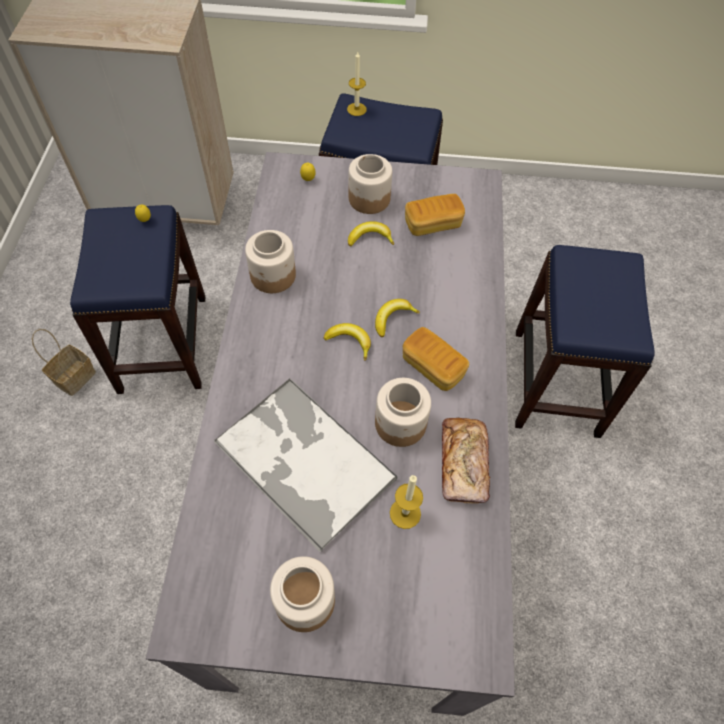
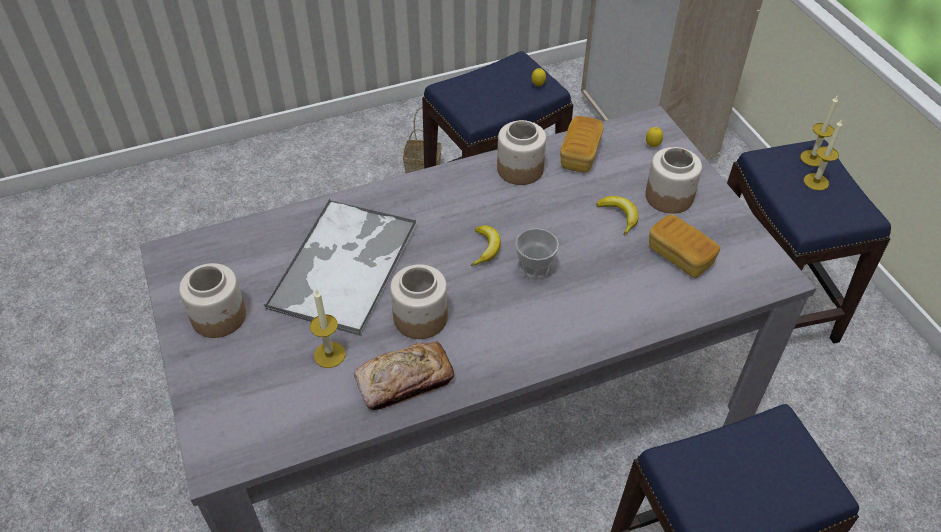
camera: 65 degrees right, 10 degrees down
banana [375,299,420,337] -> cup [515,228,559,280]
bread [403,327,469,391] -> bread moved to [560,116,604,173]
none -> candle [804,119,842,191]

